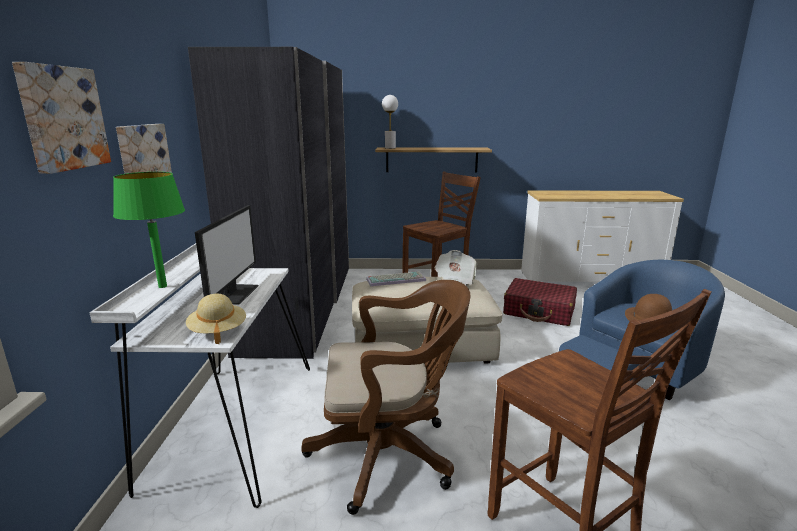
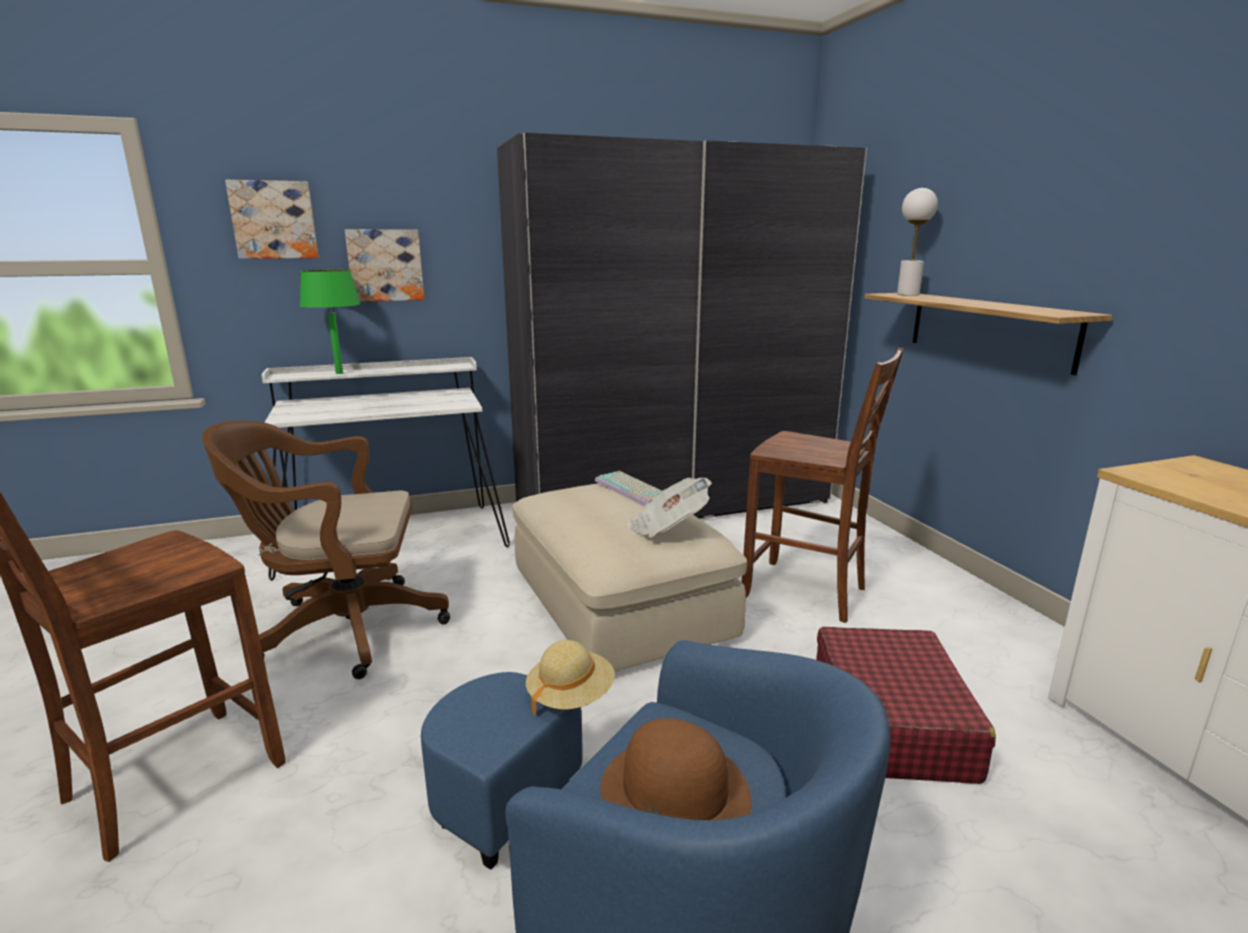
camera: 70 degrees right, 0 degrees up
beige hat [186,294,246,344] -> beige hat moved to [526,640,615,716]
monitor [195,205,258,305] -> none
brown office chair [301,280,471,515] -> brown office chair turned 105 degrees clockwise [202,420,450,679]

